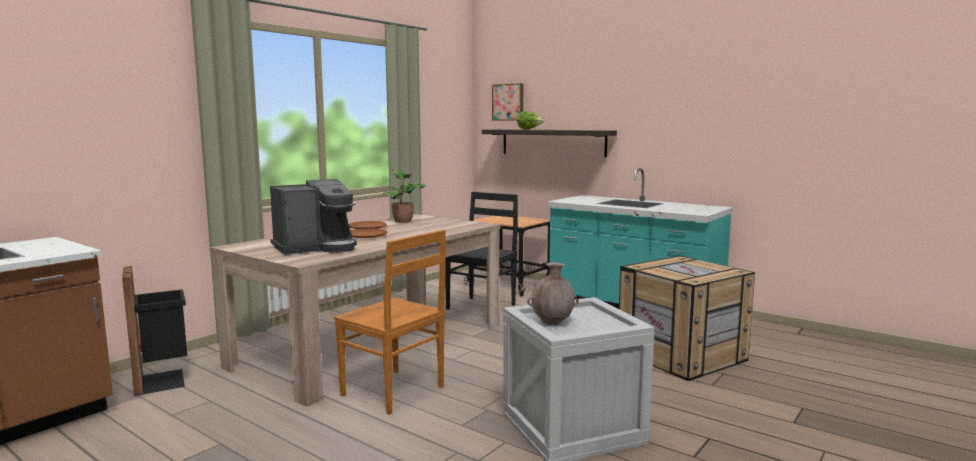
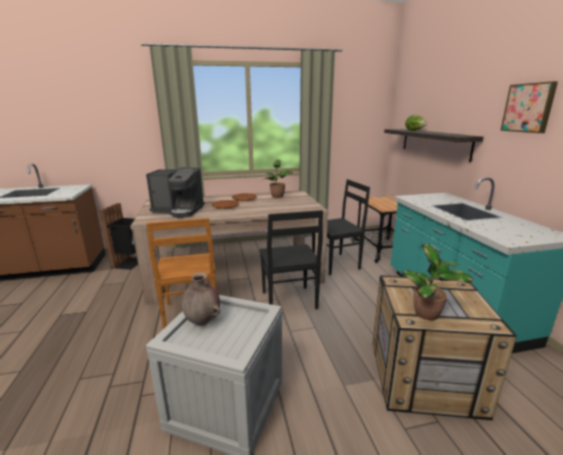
camera: 40 degrees right, 10 degrees up
picture [492,83,523,120] -> picture moved to [500,81,558,133]
none -> black chair [260,210,323,309]
none -> potted plant [402,243,473,320]

